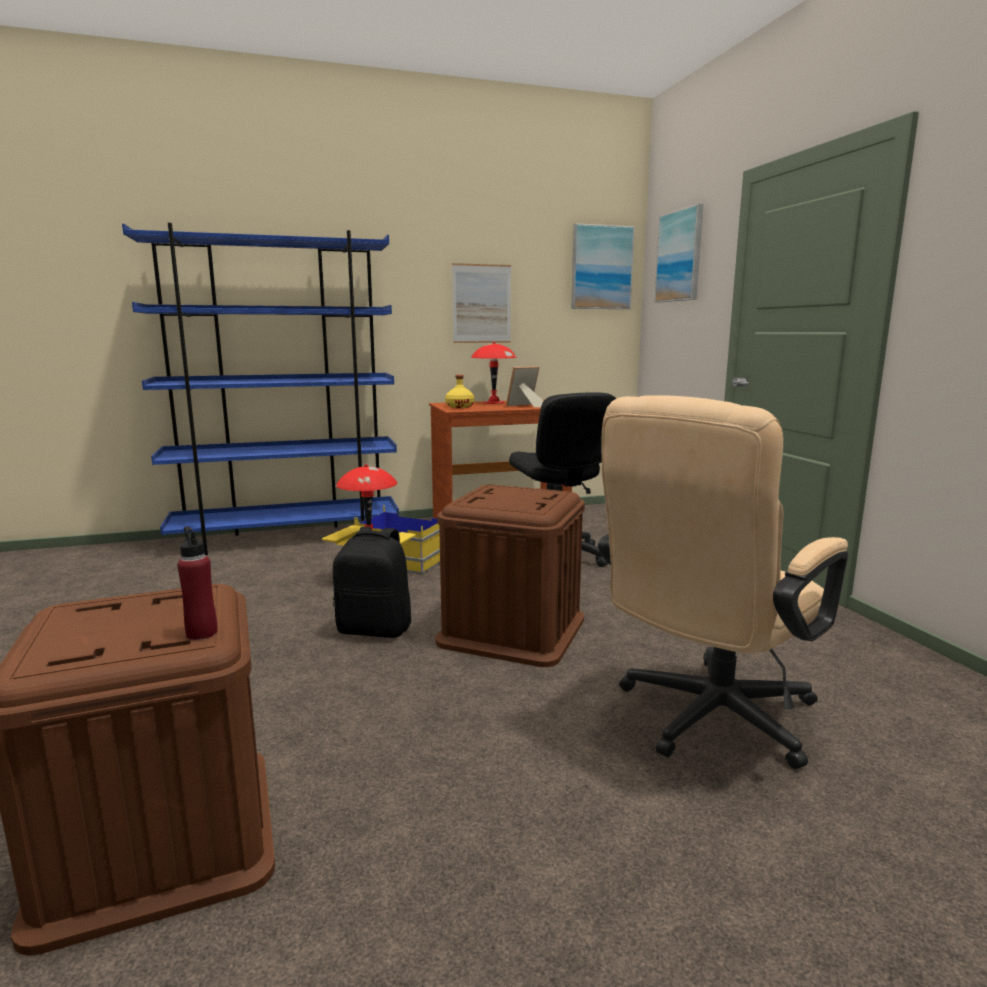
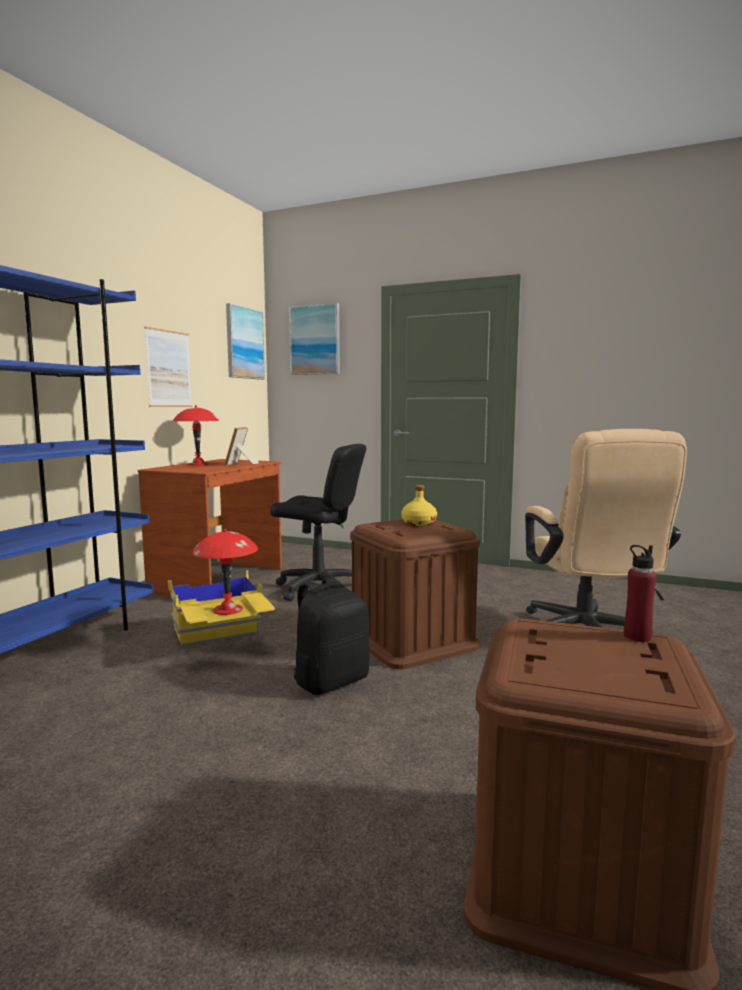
camera: 50 degrees left, 5 degrees down
yellow bottle [445,375,474,408] -> yellow bottle moved to [402,485,437,526]

